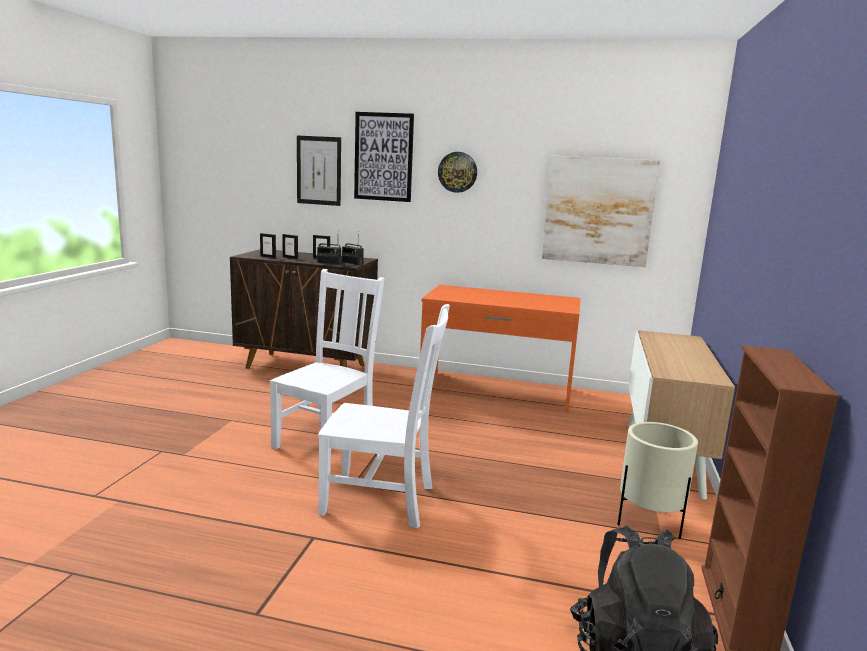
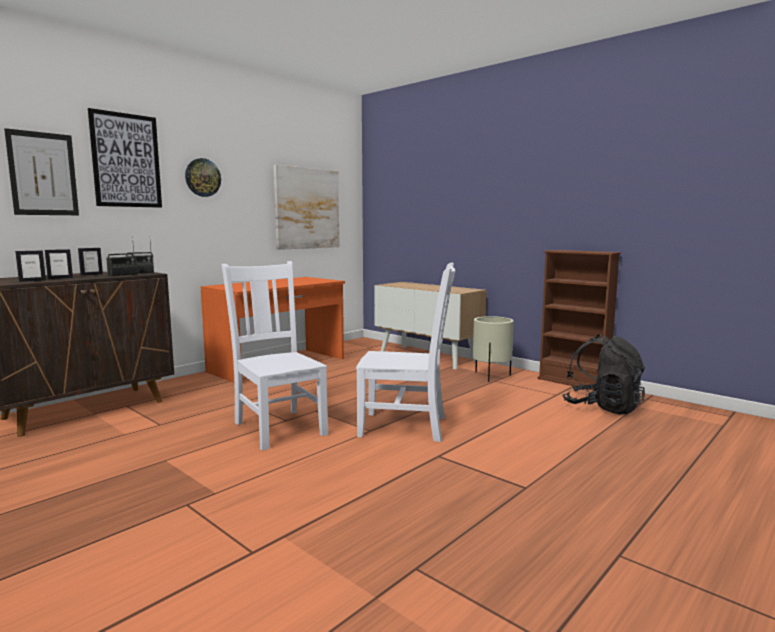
camera: 60 degrees left, 5 degrees down
white chair [318,304,450,529] -> white chair turned 60 degrees clockwise [356,263,455,442]

